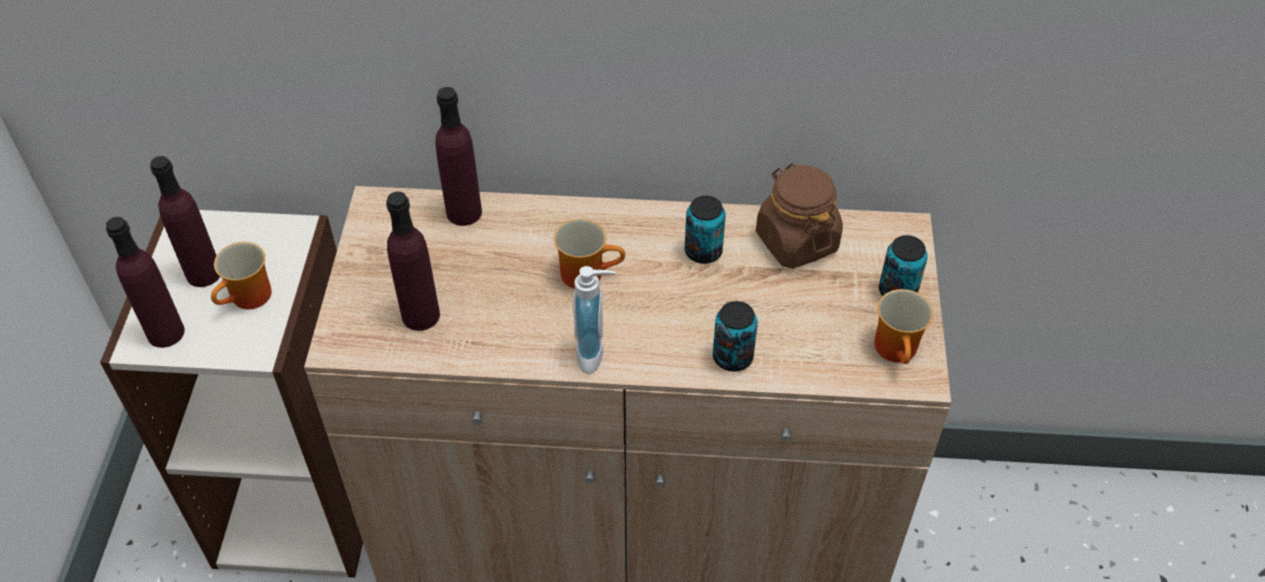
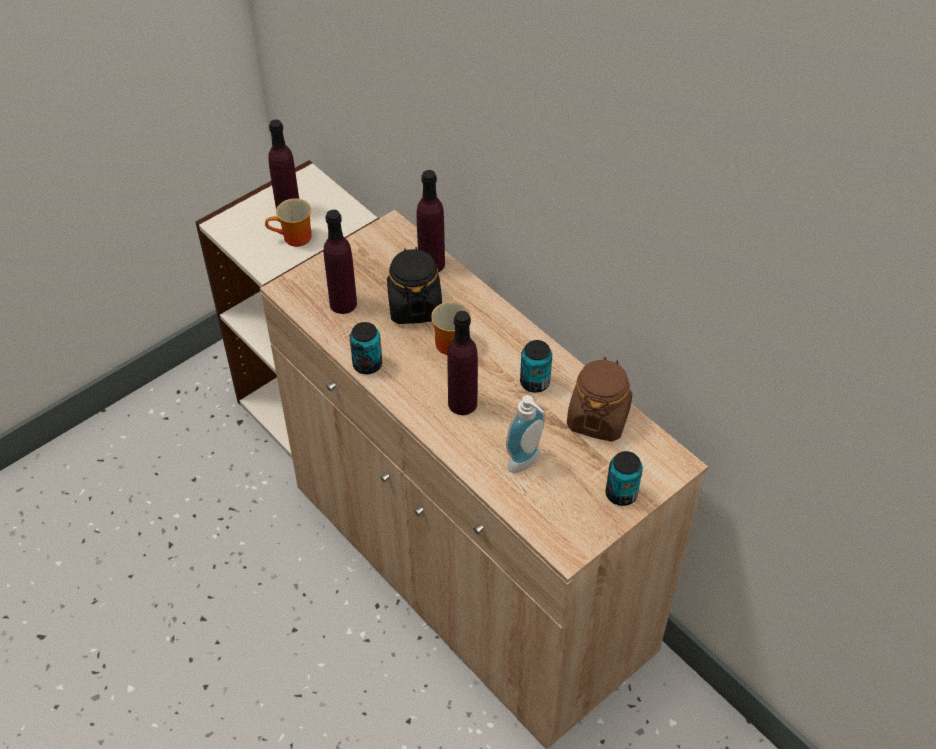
camera: 45 degrees right, 0 degrees up
purple bottle [106,217,185,348] -> purple bottle moved to [447,311,478,415]
soap dispenser [573,266,615,374] -> soap dispenser moved to [506,395,545,473]
can [713,301,758,372] -> can moved to [350,322,382,374]
mug [874,289,933,364] -> none
none -> black jar [387,247,442,324]

